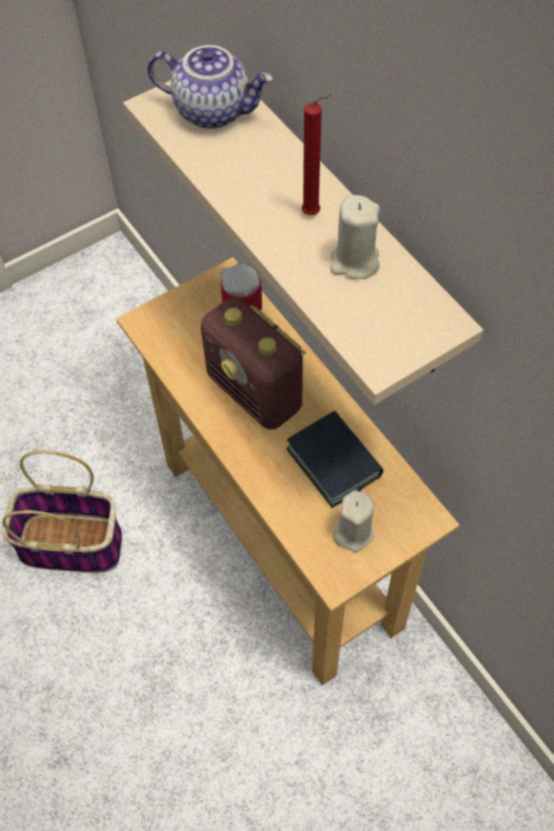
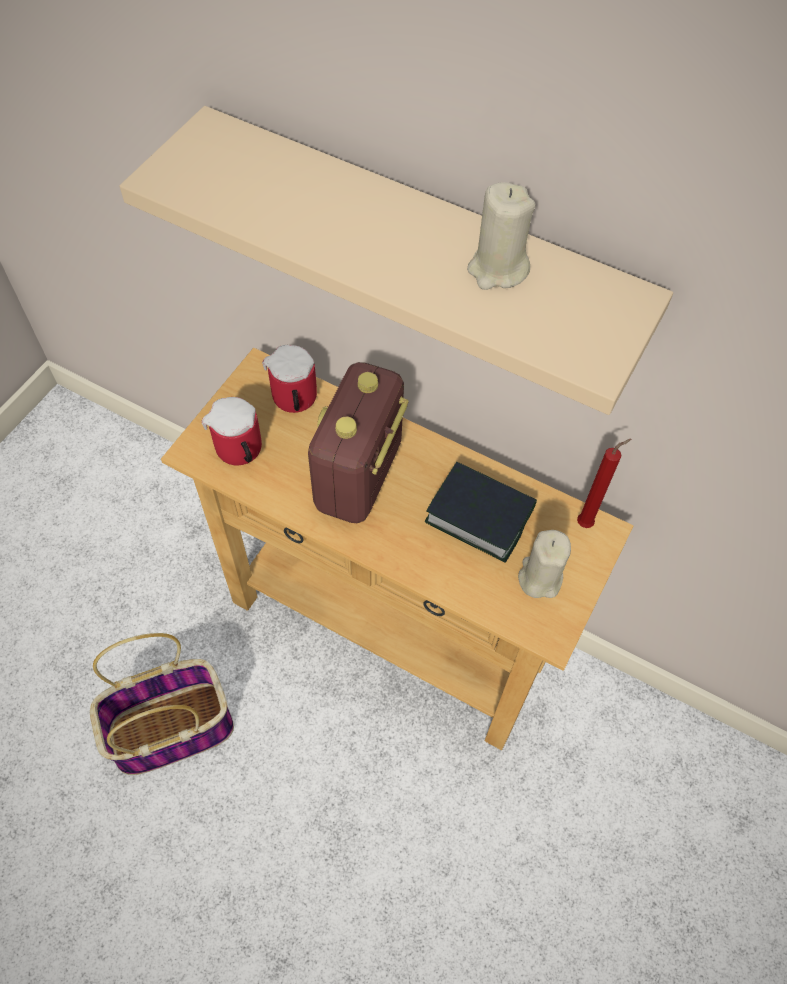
camera: 30 degrees left, 0 degrees up
teapot [148,45,273,129] -> none
radio [201,298,306,430] -> radio turned 90 degrees clockwise [308,362,409,523]
red candle [301,94,332,215] -> red candle moved to [577,439,631,528]
none -> mug [202,397,262,465]

